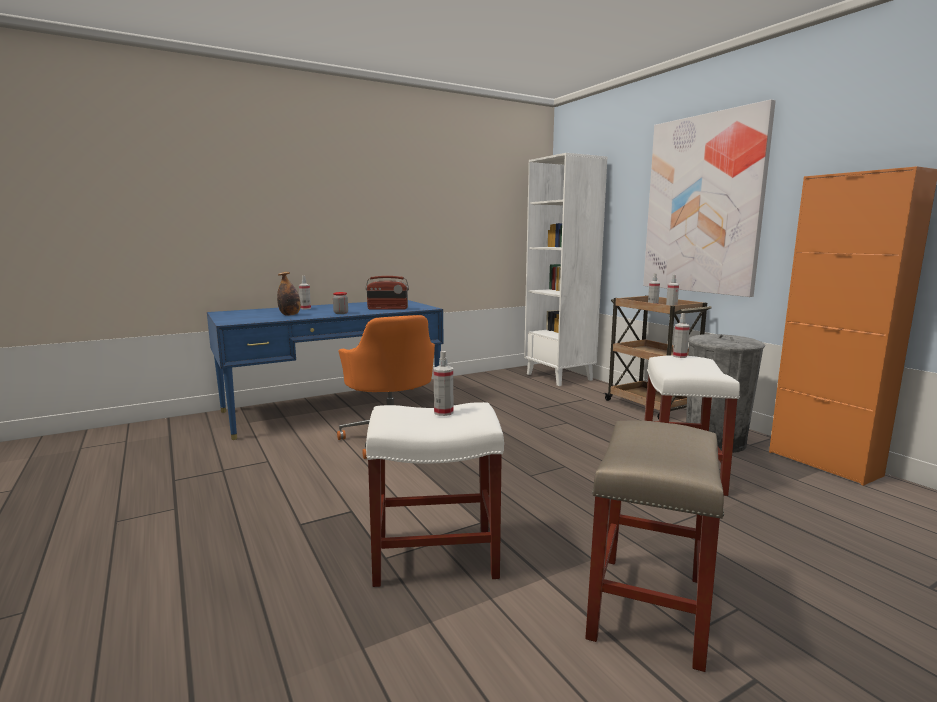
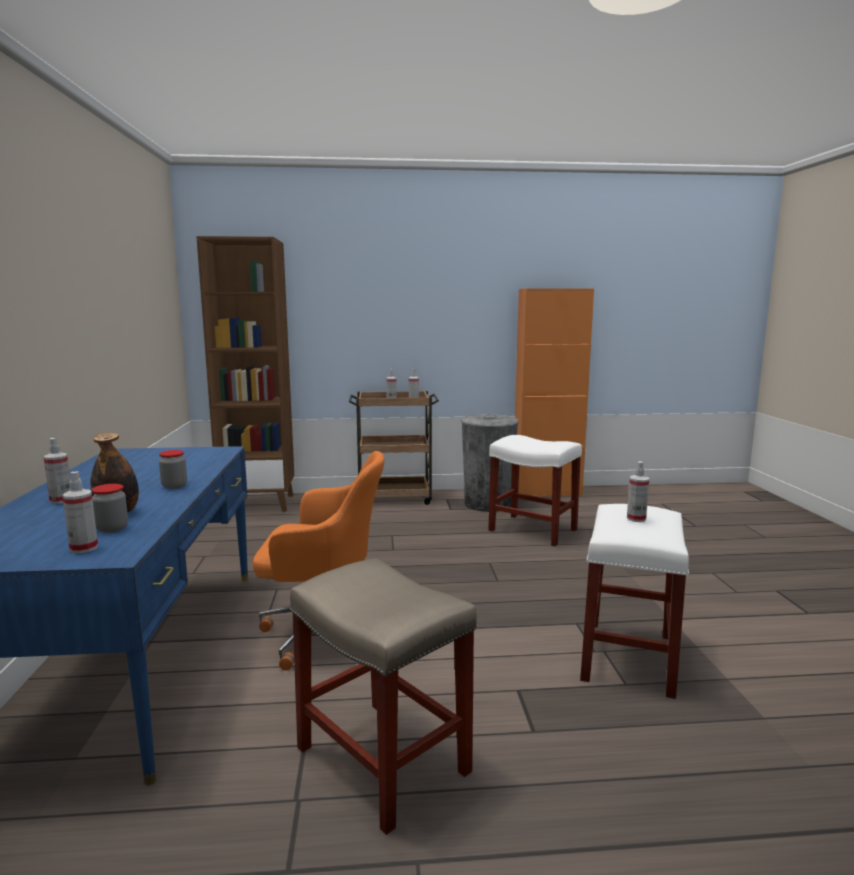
camera: 65 degrees left, 0 degrees up
radio [366,276,409,310] -> none
white bookcase [524,153,607,386] -> brown bookcase [196,236,294,512]
beige stool [585,421,724,672] -> beige stool moved to [290,558,477,835]
picture [643,99,776,297] -> none
spray bottle [673,313,690,358] -> spray bottle moved to [62,471,98,553]
none -> jar [92,484,128,533]

